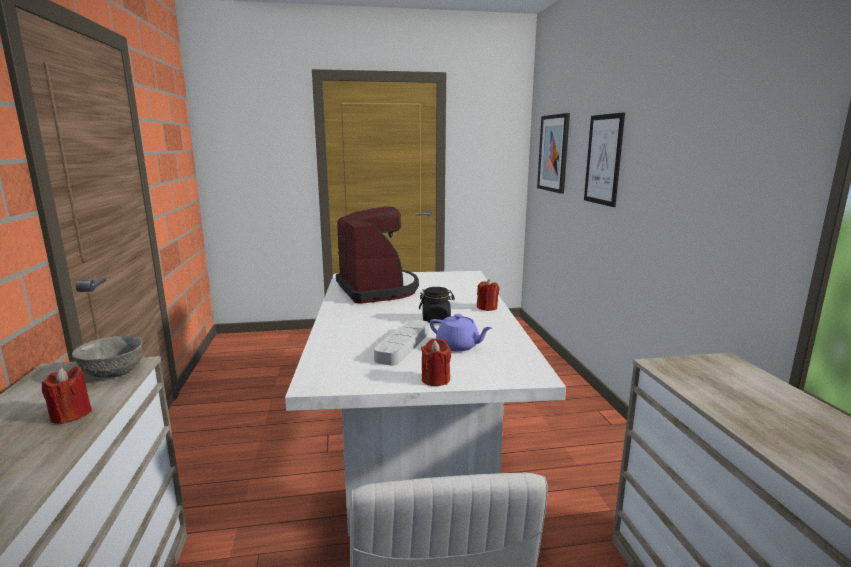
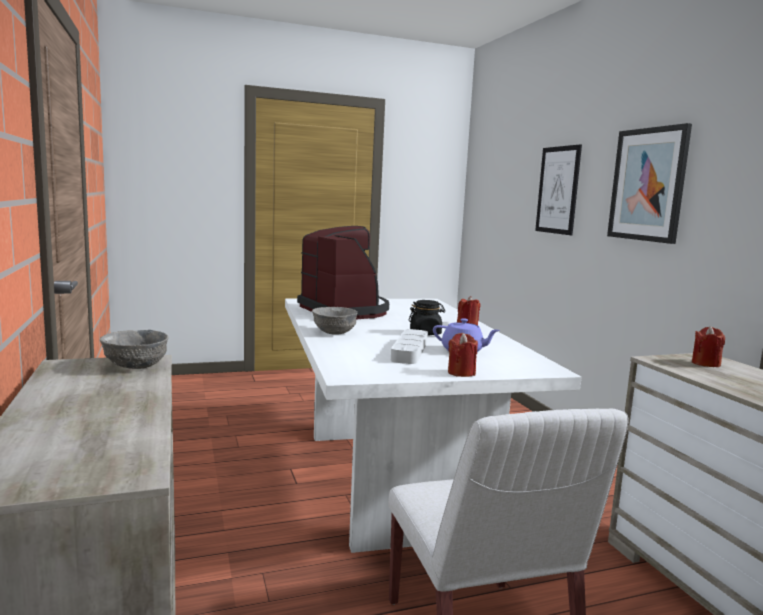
camera: 10 degrees left, 5 degrees down
red candle [42,366,92,424] -> red candle moved to [692,326,725,367]
picture [537,113,570,194] -> picture moved to [607,123,692,244]
none -> grey bowl [312,307,358,335]

